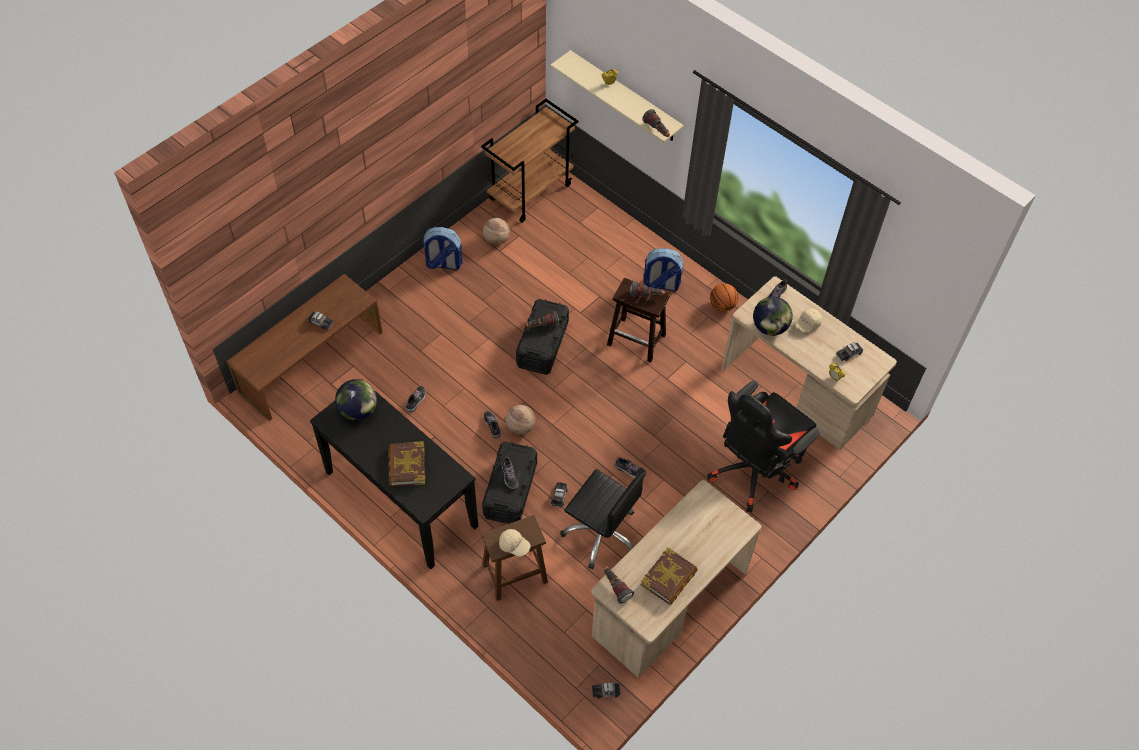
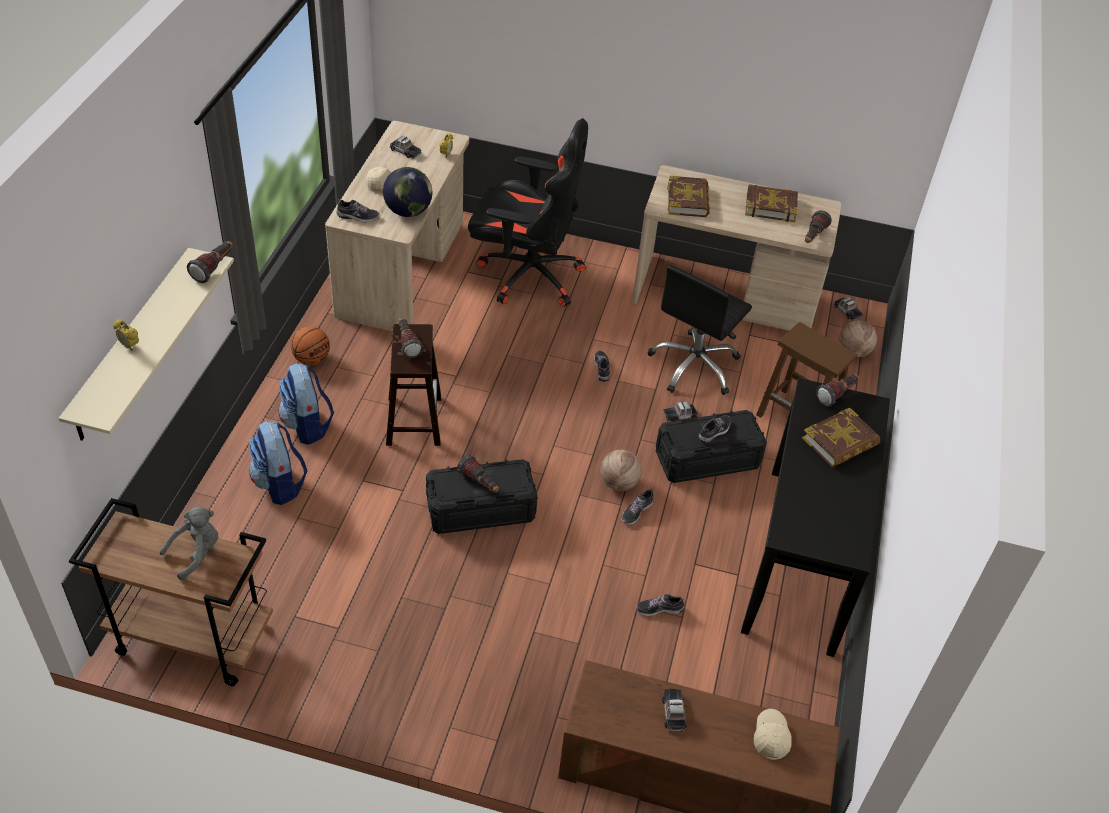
camera: 120 degrees left, 10 degrees down
globe [335,379,377,420] -> none
backpack [422,227,463,270] -> backpack moved to [249,420,307,505]
basketball [483,218,510,245] -> basketball moved to [839,320,877,357]
beige cap [499,529,530,557] -> beige cap moved to [754,709,792,760]
black office chair [560,469,645,569] -> black office chair turned 150 degrees counterclockwise [647,265,752,395]
none -> grey plush toy [160,507,218,580]
none -> book [667,175,710,217]
none -> flashlight [816,374,859,407]

